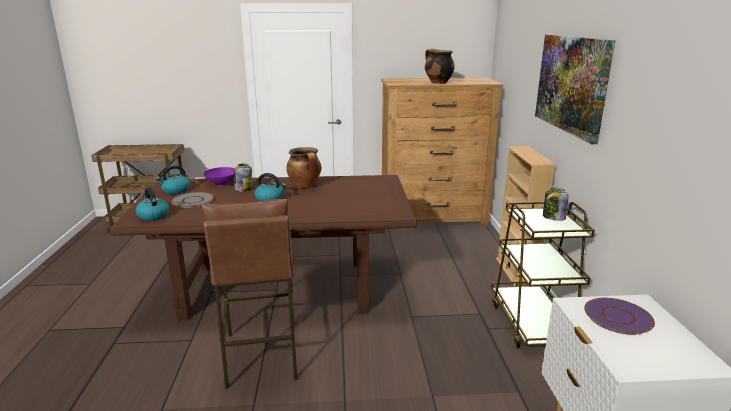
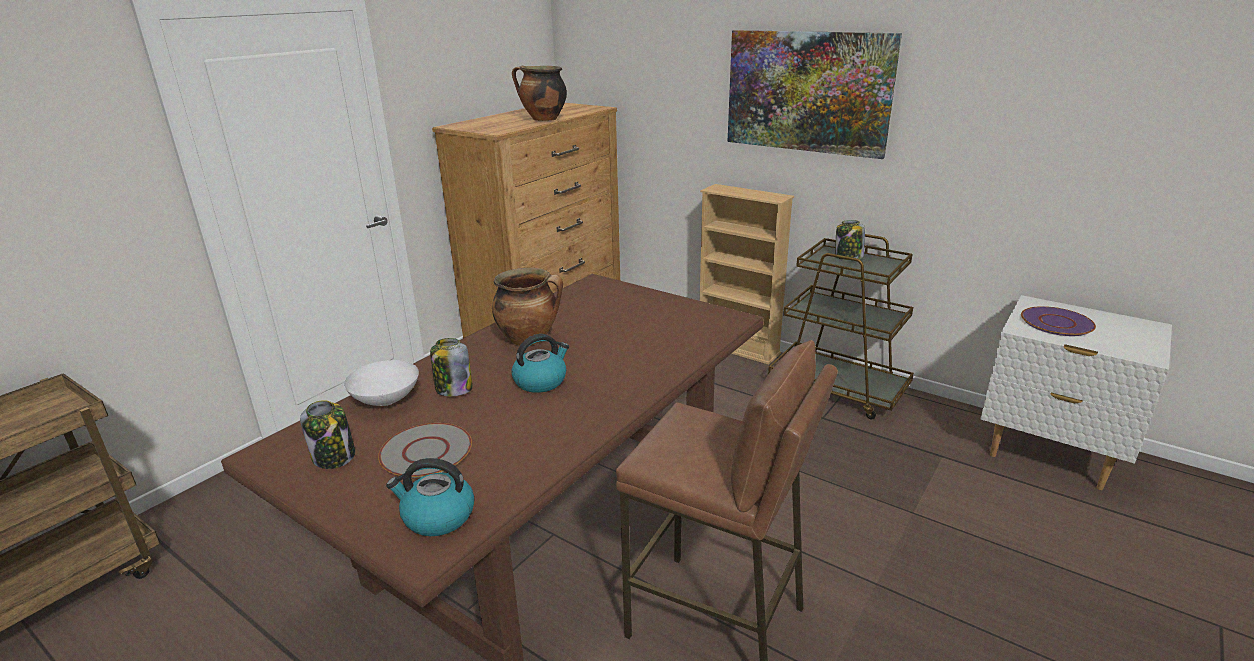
camera: 50 degrees left, 5 degrees up
kettle [156,165,190,194] -> jar [300,400,355,469]
purple bowl [204,167,235,185] -> white bowl [344,360,419,406]

